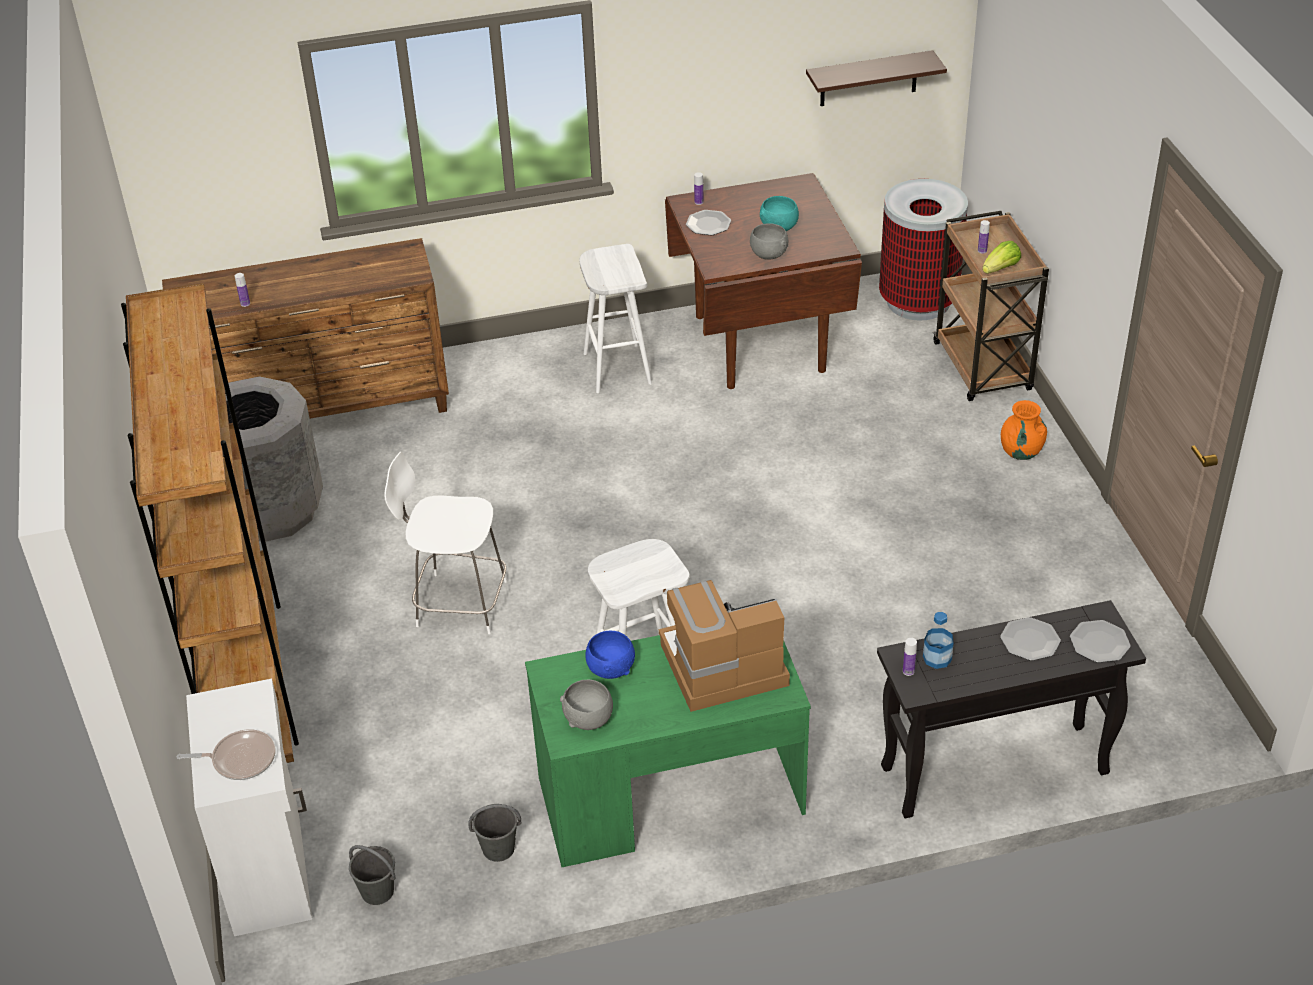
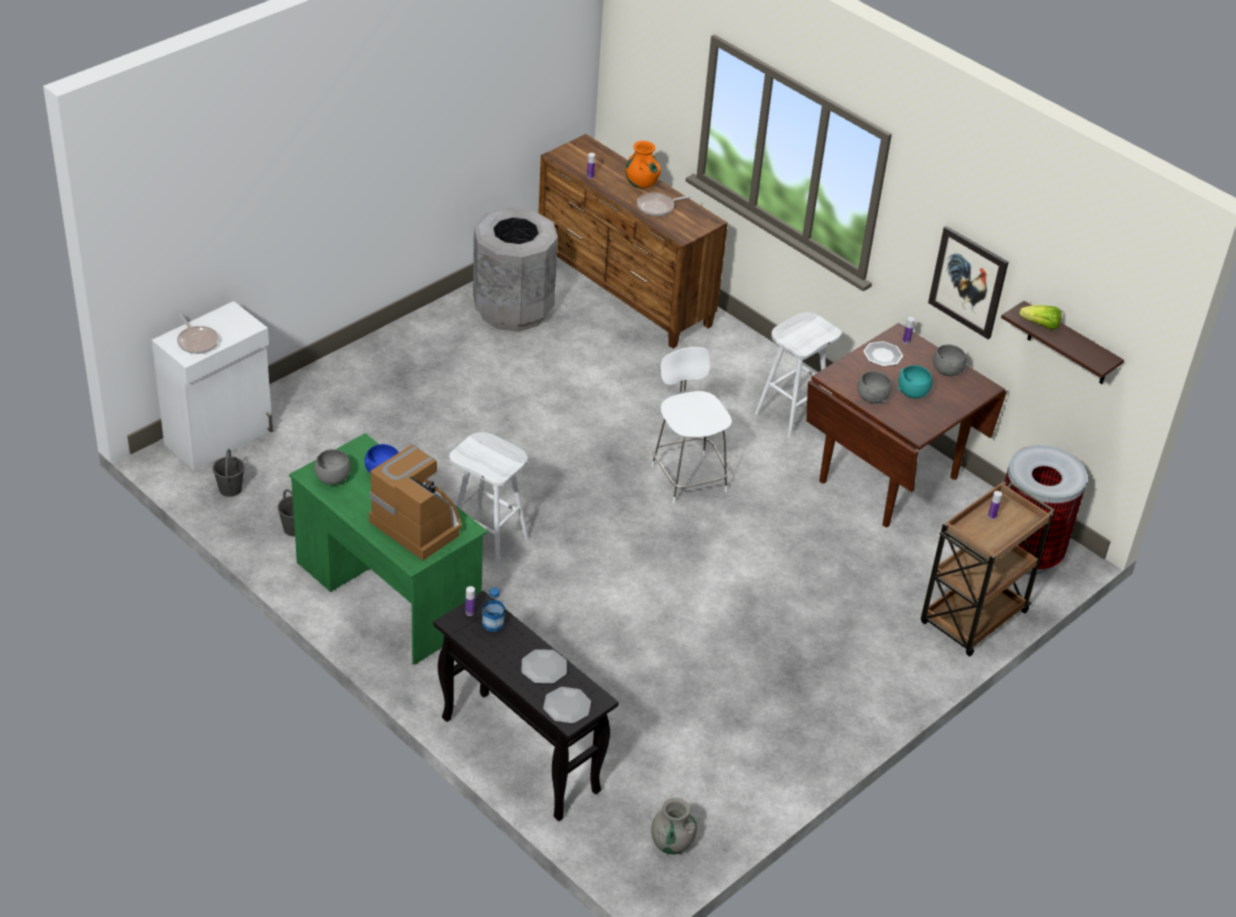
camera: 55 degrees right, 0 degrees up
brown bookcase [121,283,299,763] -> none
white stool [384,452,507,634] -> white stool moved to [651,347,732,504]
lettuce [982,241,1021,274] -> lettuce moved to [1019,305,1062,330]
orange vase [1001,400,1047,460] -> orange vase moved to [625,141,661,188]
none -> frying pan [637,193,692,216]
none -> grey vase [651,798,697,854]
none -> picture [928,226,1009,339]
none -> grey bowl [933,345,967,376]

